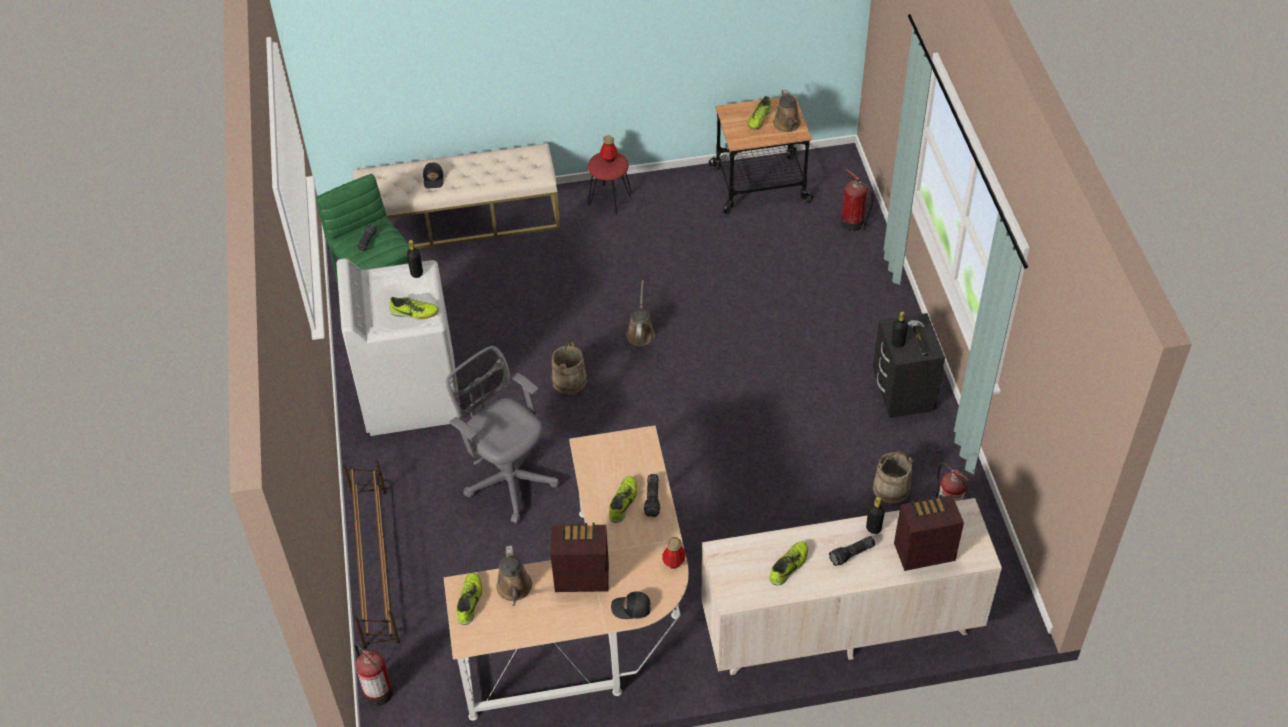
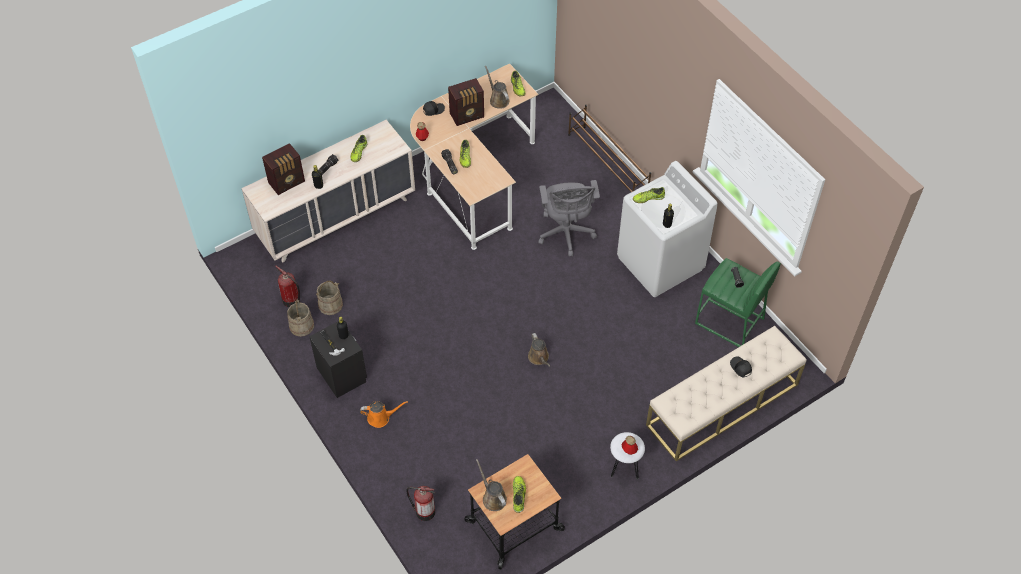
camera: 155 degrees right, 5 degrees up
fire extinguisher [354,643,393,706] -> none
grey office chair [446,346,559,524] -> grey office chair turned 60 degrees clockwise [538,180,600,257]
beige bucket [552,340,587,395] -> beige bucket moved to [287,300,314,337]
red stool [588,153,632,215] -> white stool [610,432,645,479]
none -> orange watering can [360,401,408,428]

